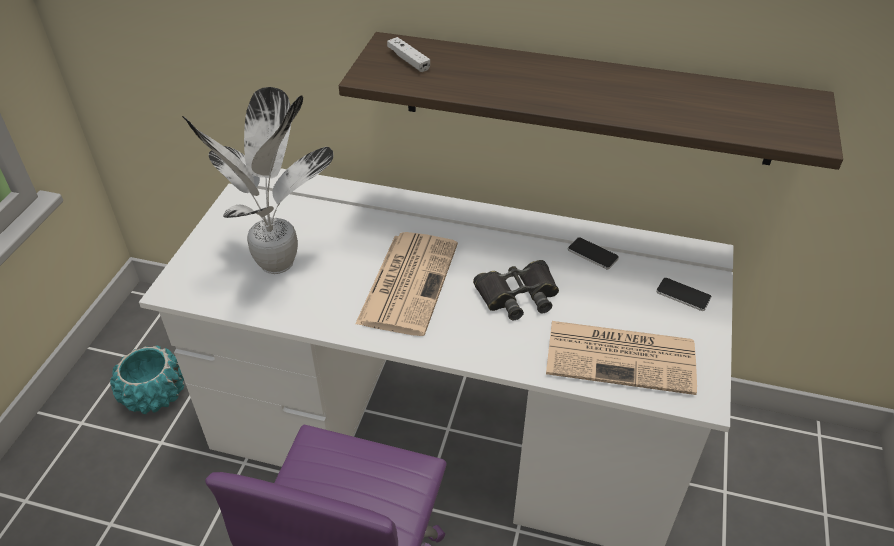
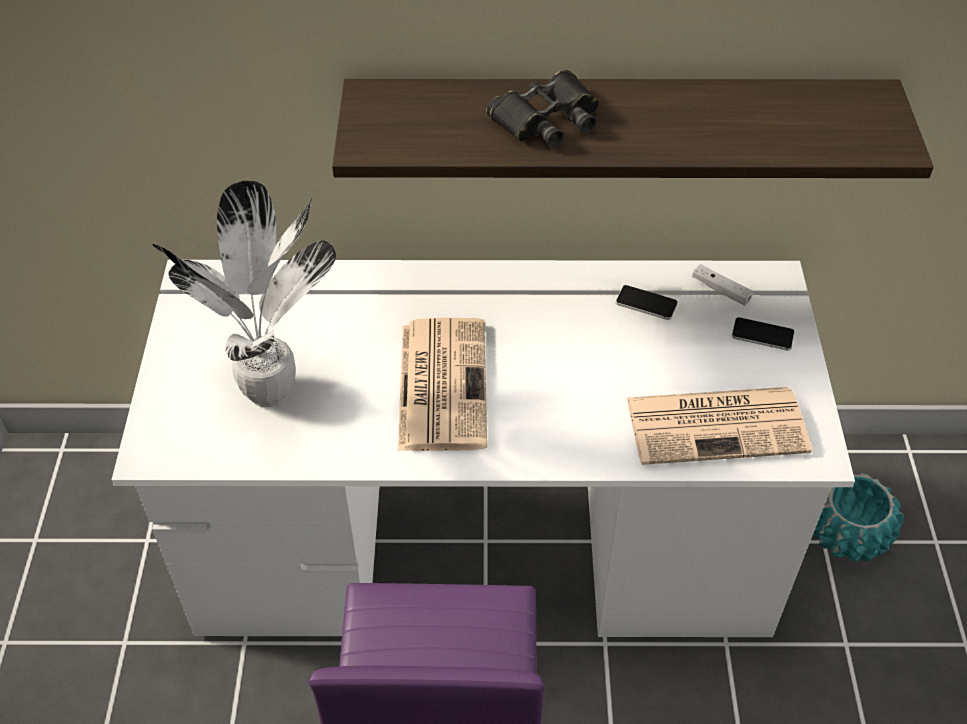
camera: 15 degrees left, 5 degrees up
turquoise planter [110,346,184,414] -> turquoise planter moved to [813,473,904,562]
white game controller [387,37,430,72] -> white game controller moved to [692,264,753,305]
black binoculars [473,260,559,320] -> black binoculars moved to [486,70,599,148]

